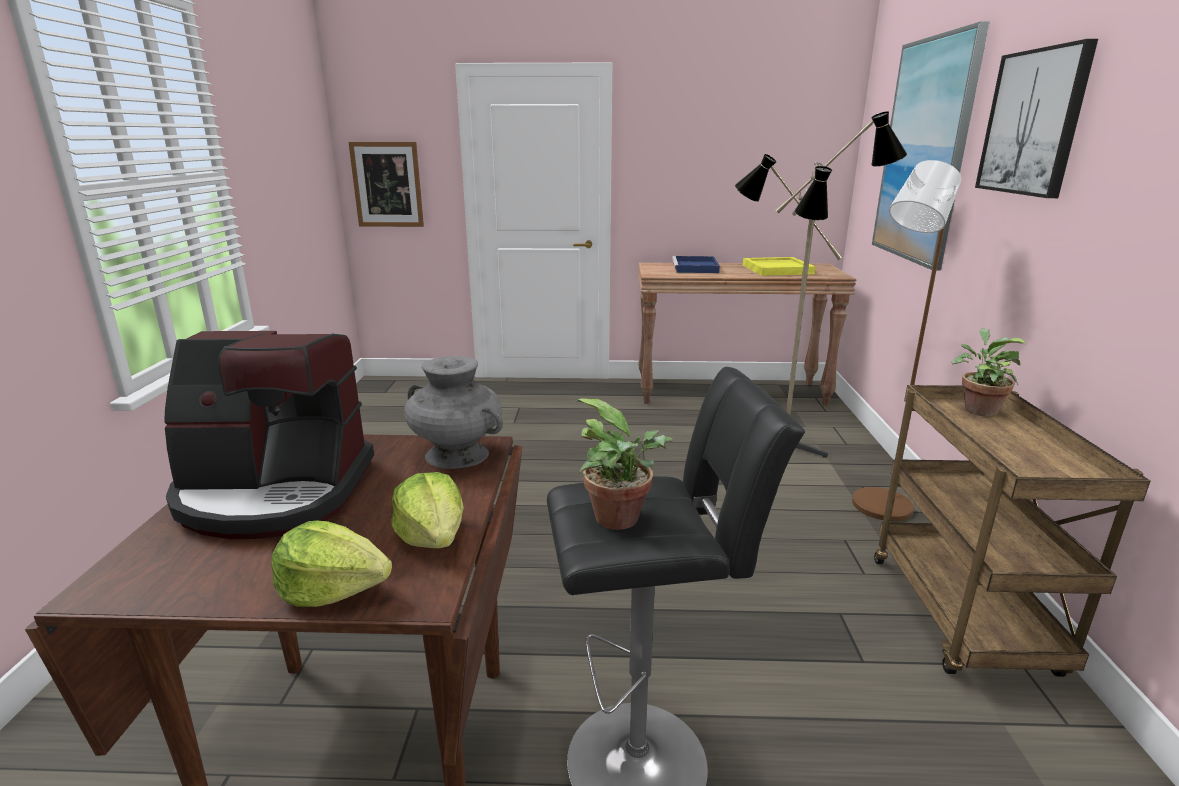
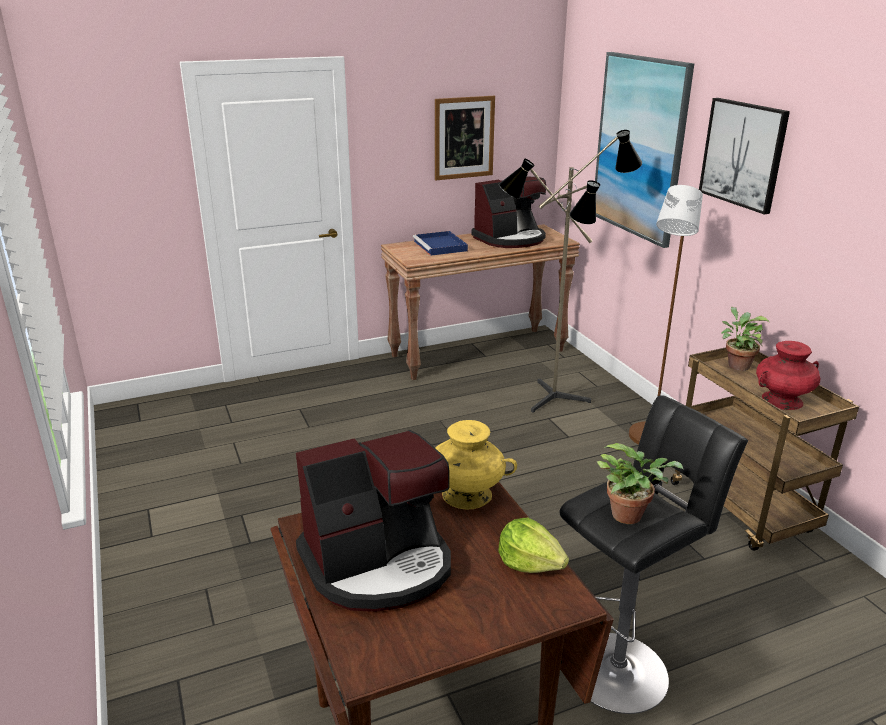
camera: 25 degrees left, 5 degrees up
lettuce [271,521,392,607] -> none
picture [348,142,424,227] -> picture moved to [435,96,495,180]
grey vase [404,356,503,469] -> yellow vase [436,420,517,510]
yellow tray [743,257,816,276] -> coffee machine [471,176,546,248]
none -> red vase [756,341,820,410]

